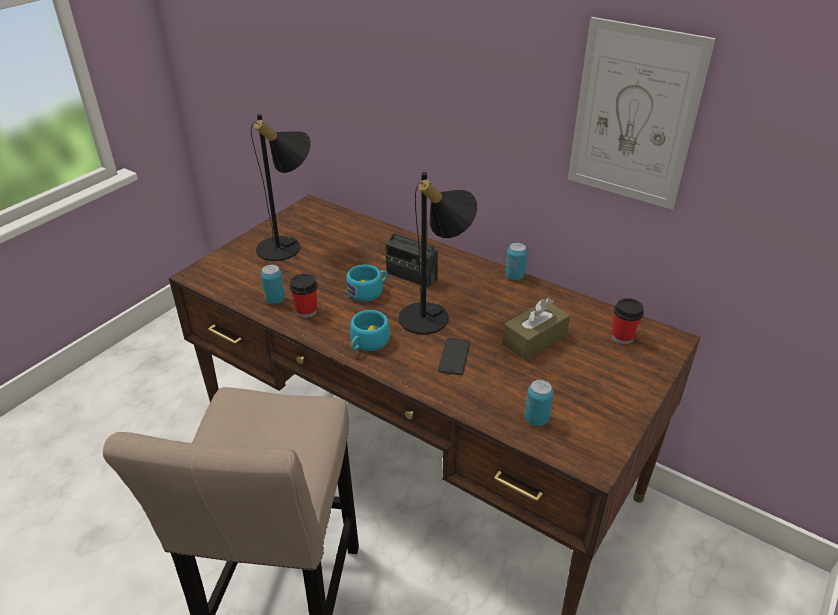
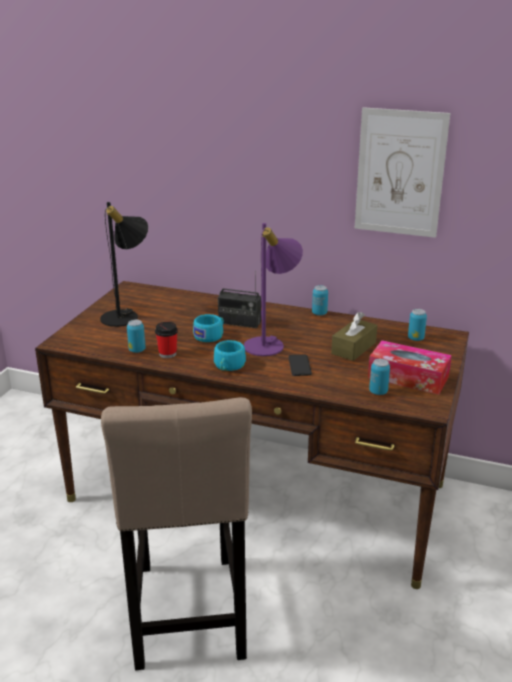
camera: 15 degrees left, 10 degrees down
black table lamp [398,172,477,334] -> purple table lamp [244,223,303,356]
cup [612,298,644,344] -> can [408,309,427,341]
none -> tissue box [368,340,452,395]

